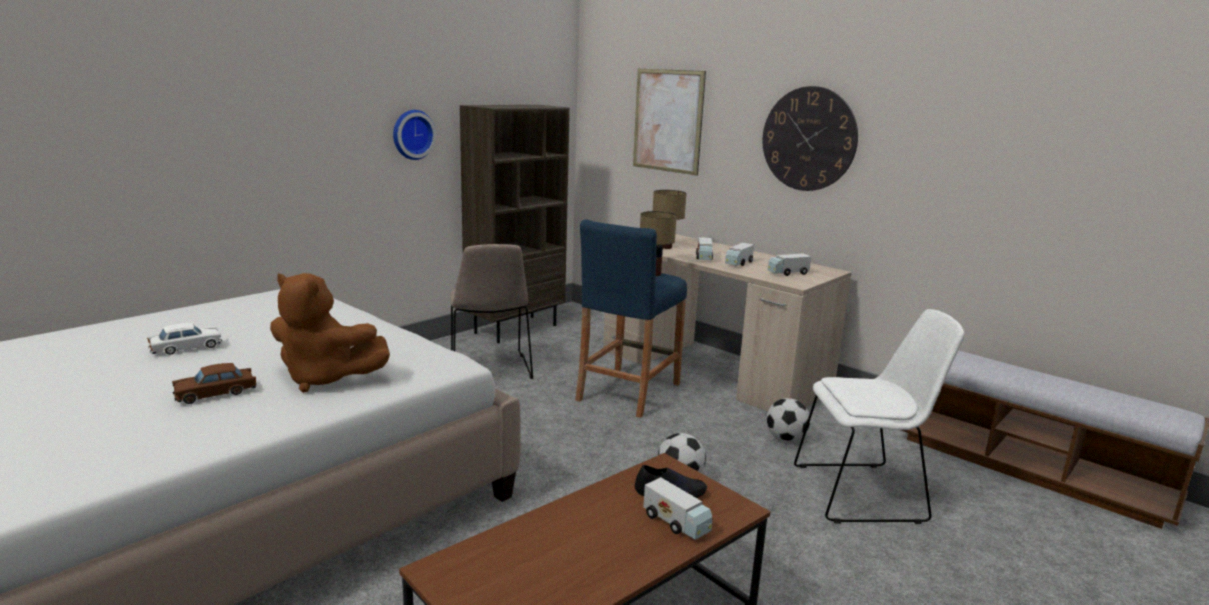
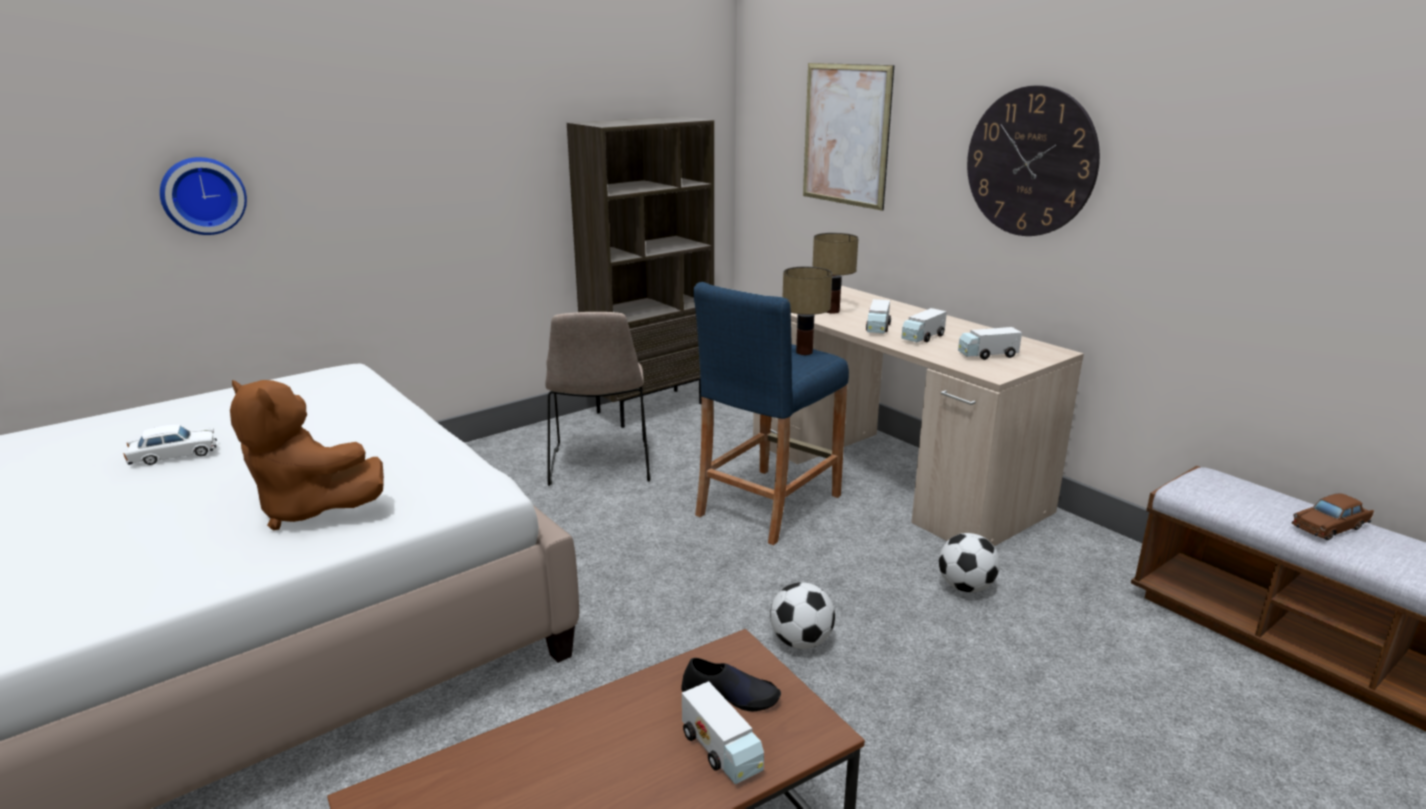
camera: 10 degrees right, 5 degrees up
brown toy car [172,363,256,404] -> brown toy car moved to [1292,493,1374,540]
wall clock [393,110,436,160] -> wall clock moved to [160,157,247,235]
white chair [794,309,964,524] -> none

